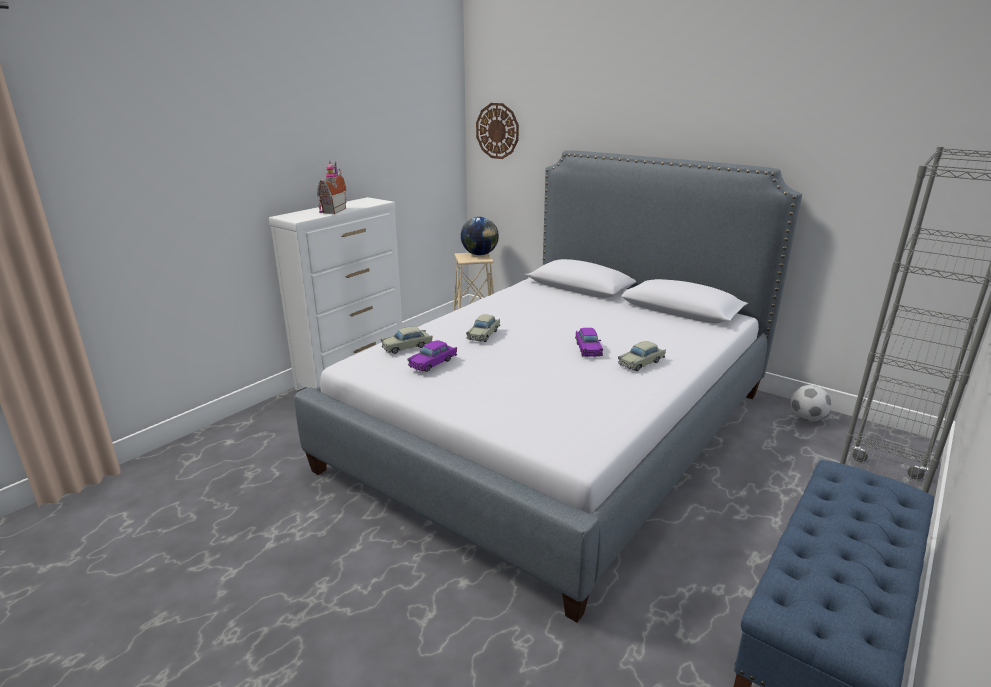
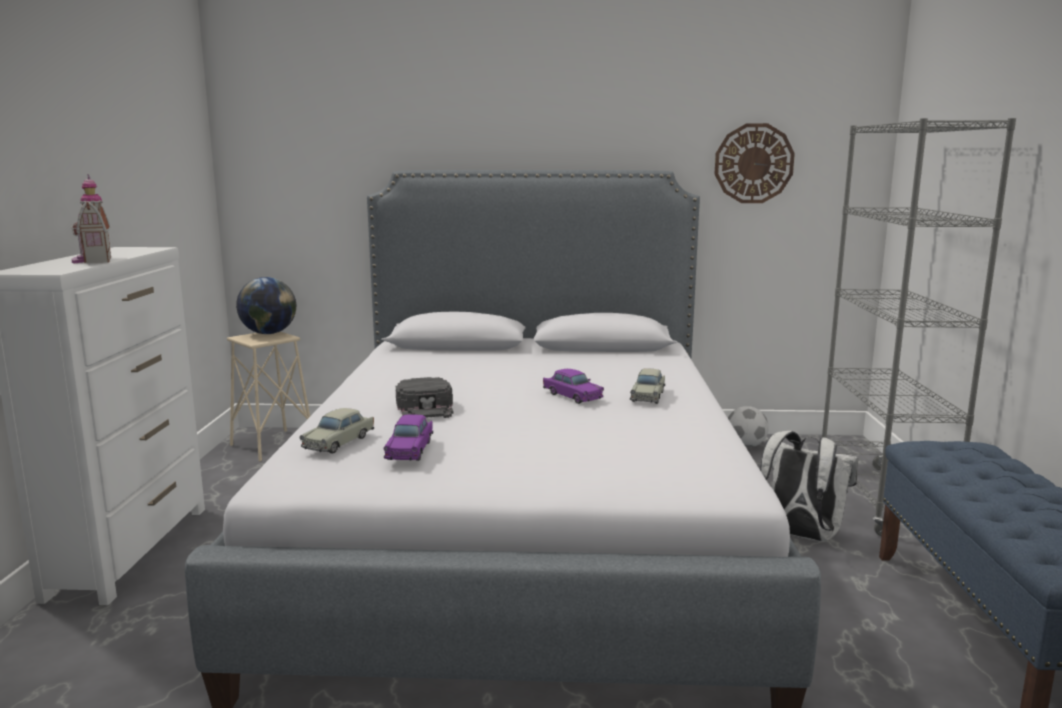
camera: 35 degrees left, 10 degrees down
beige toy car [466,314,500,342] -> black cap [396,377,453,418]
wall clock [476,103,519,159] -> wall clock moved to [715,123,795,203]
none -> white backpack [760,431,858,541]

